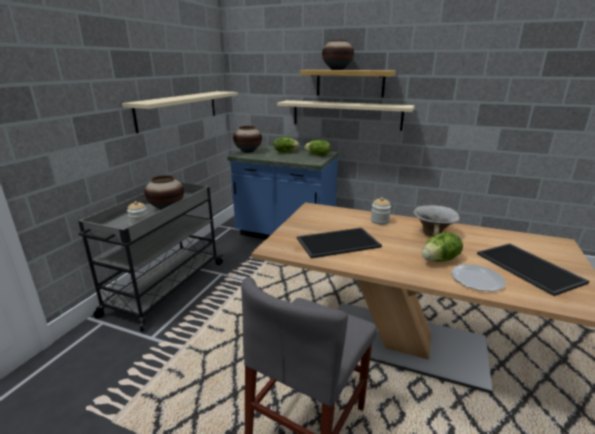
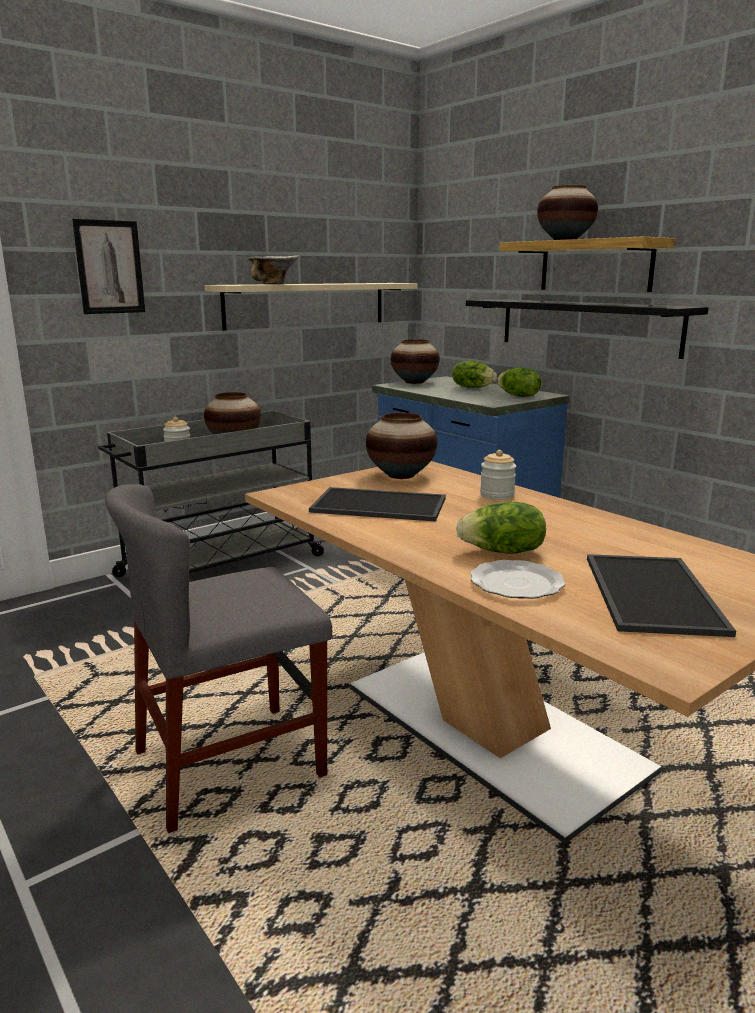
camera: 30 degrees right, 5 degrees down
beige shelf [277,100,415,131] -> black shelf [466,299,708,359]
bowl [413,205,460,237] -> bowl moved to [248,255,299,284]
none -> picture [72,219,145,314]
none -> vase [366,413,437,479]

